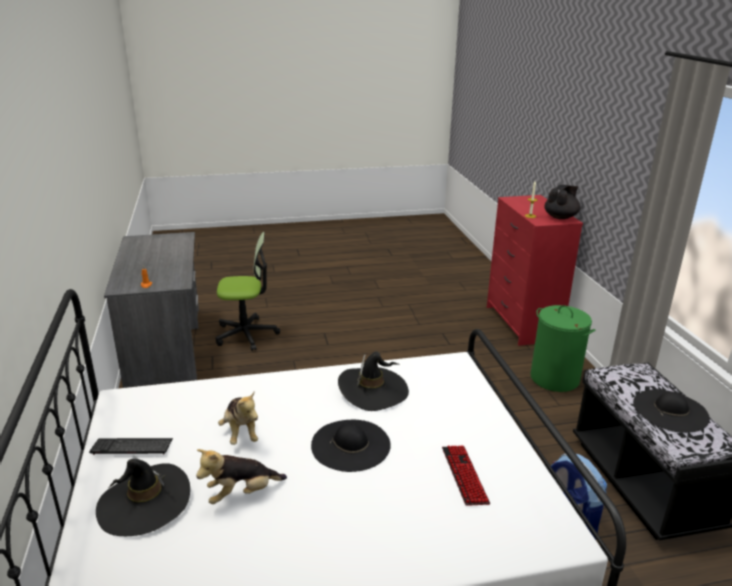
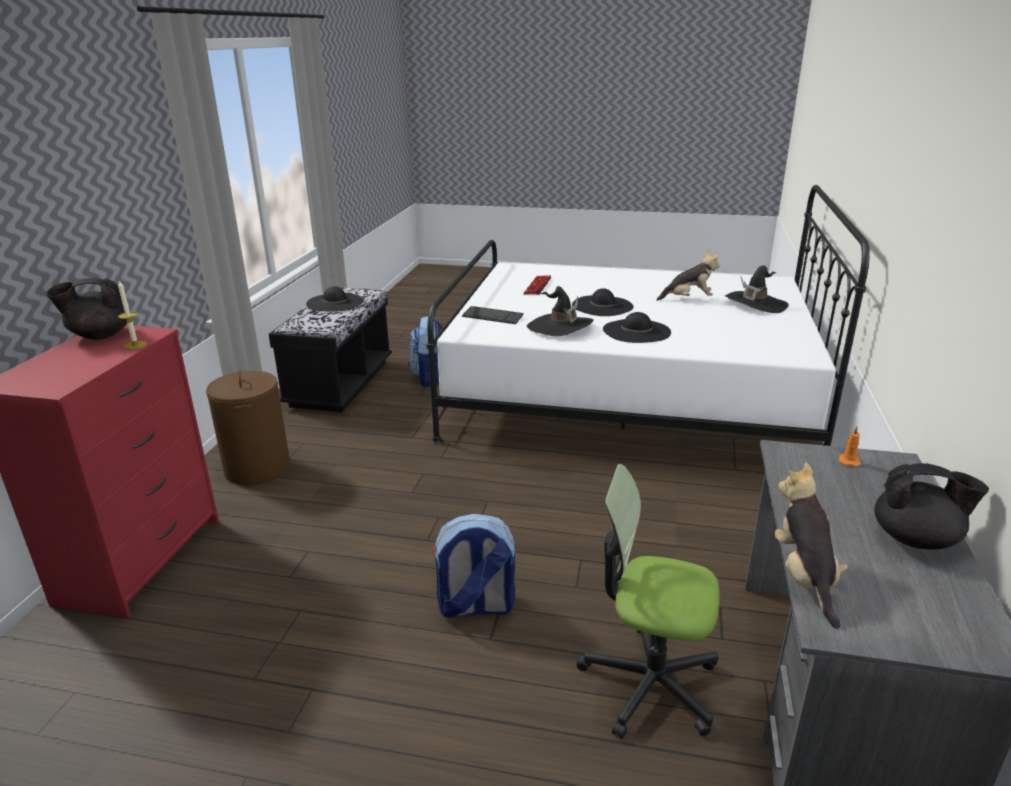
camera: 155 degrees left, 0 degrees up
keyboard [89,438,173,455] -> keyboard moved to [462,306,524,324]
plush toy [218,392,258,445] -> plush toy moved to [774,462,848,629]
green laundry basket [530,305,595,392] -> brown laundry basket [206,369,290,485]
none -> backpack [432,514,515,618]
none -> black hat [603,312,671,343]
none -> black teapot [874,463,989,550]

